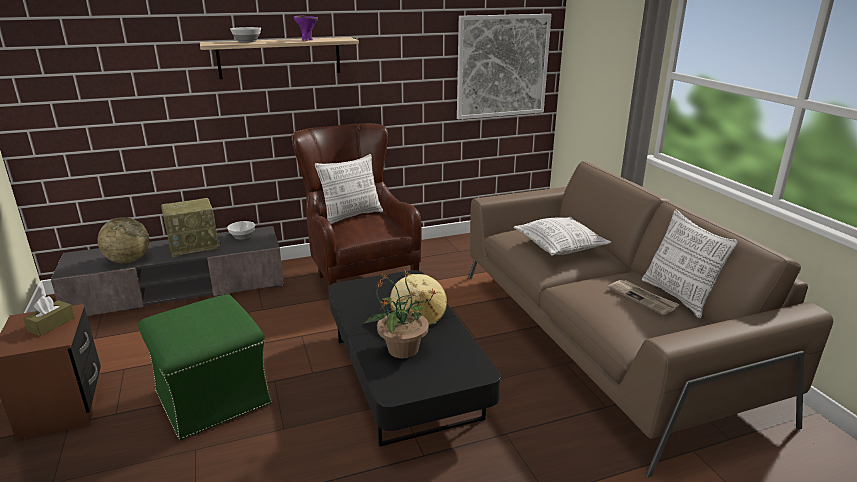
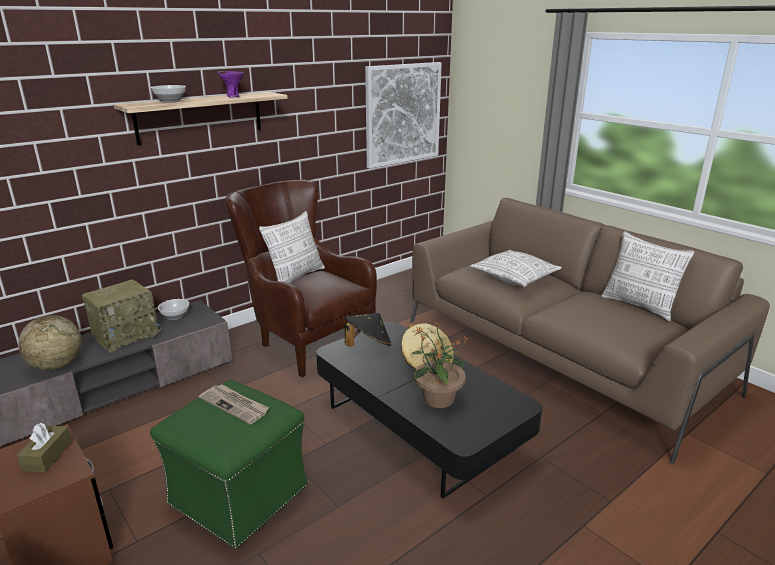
camera: 20 degrees left, 0 degrees up
newspaper [608,280,680,315] -> newspaper moved to [199,384,269,424]
none -> black hat [344,313,392,347]

